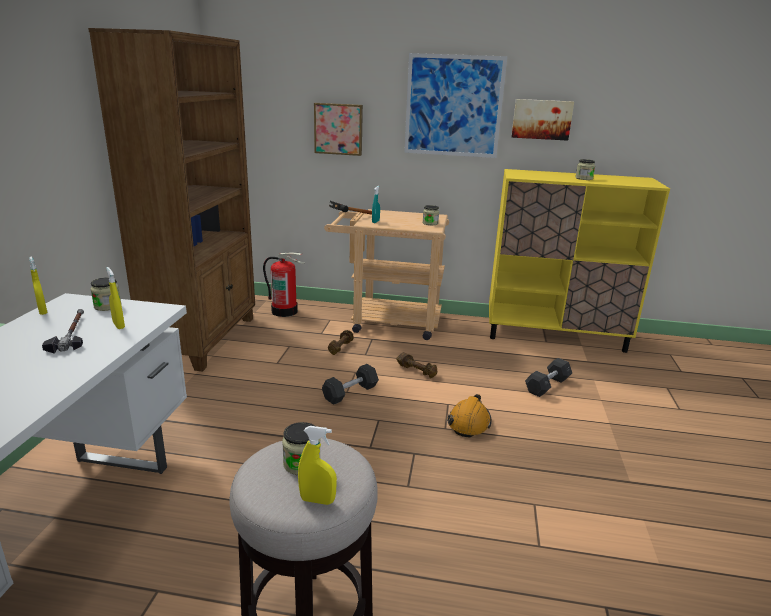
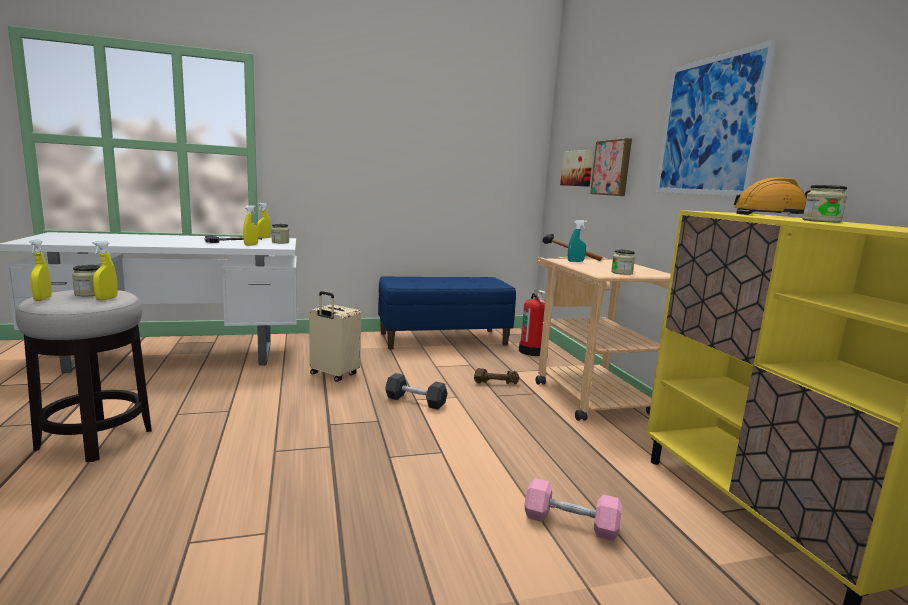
camera: 65 degrees right, 10 degrees down
brown bookcase [88,28,255,372] -> blue bench [378,277,516,349]
brown dumbbell [396,352,437,378] -> none
orange hard hat [447,394,492,437] -> orange hard hat moved to [734,177,811,215]
picture [511,99,574,141] -> picture moved to [560,150,594,187]
grey dumbbell [525,358,572,397] -> pink dumbbell [525,478,622,541]
none -> yellow spray bottle [92,241,118,300]
none -> beige suitcase [309,291,361,382]

